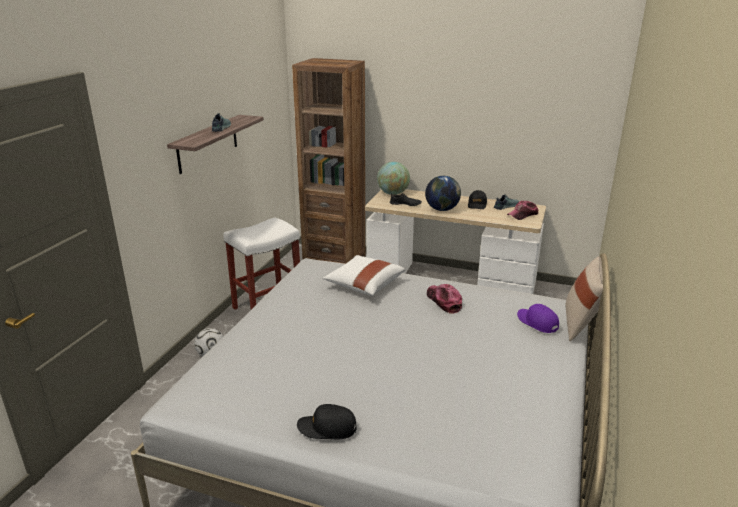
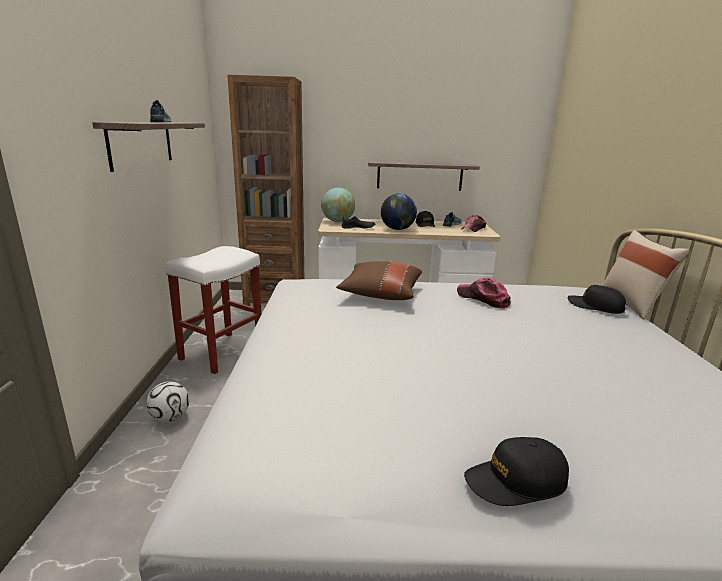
camera: 20 degrees left, 5 degrees down
white pillow [323,255,405,296] -> brown pillow [336,261,422,300]
purple cap [517,304,559,333] -> black cap [568,285,626,314]
none -> shelf [368,161,480,191]

